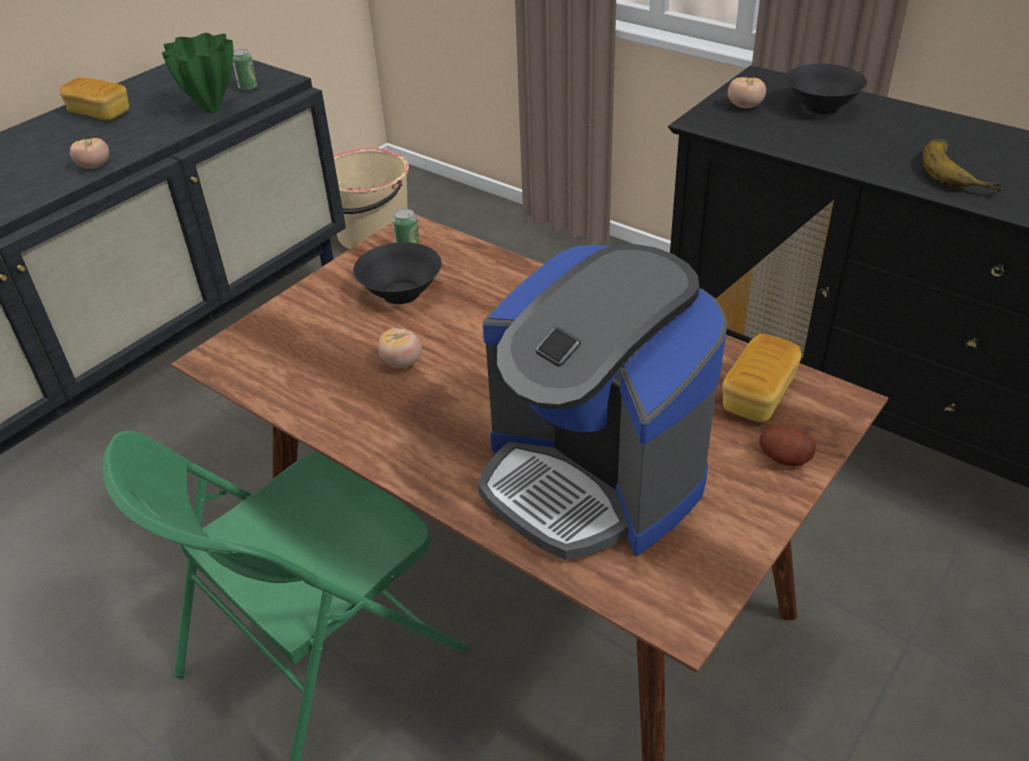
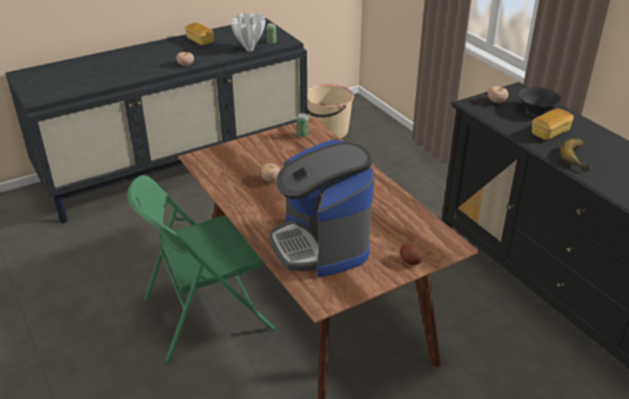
camera: 20 degrees right, 5 degrees down
green vase [162,33,234,113] -> white vase [231,13,266,51]
black bowl [353,242,442,304] -> none
bread [722,334,801,422] -> bread moved to [532,109,573,140]

